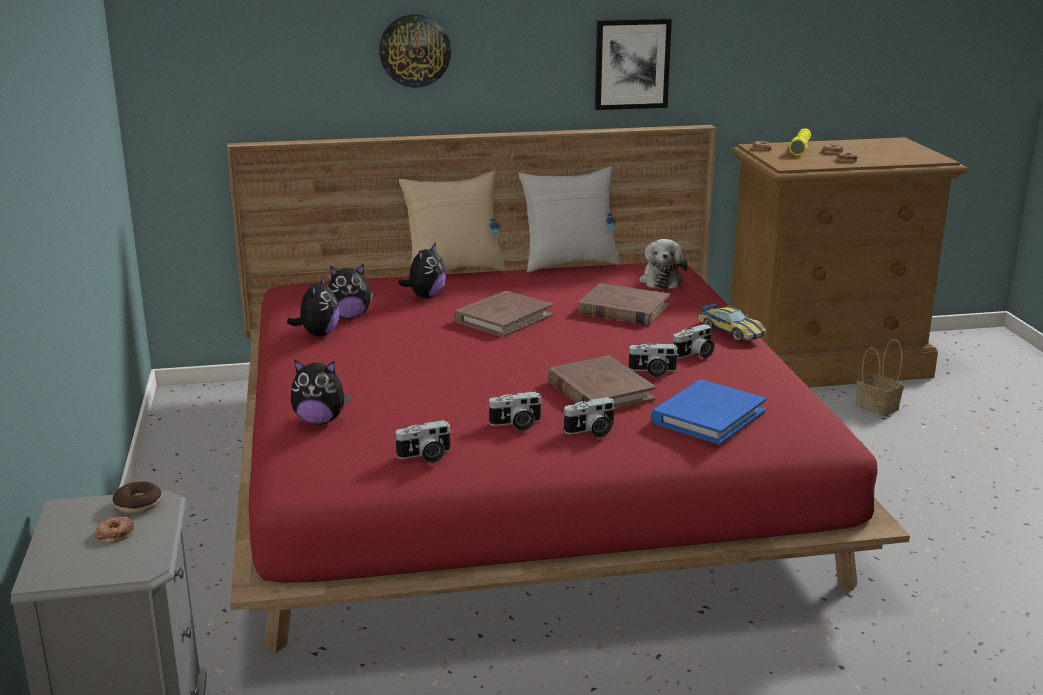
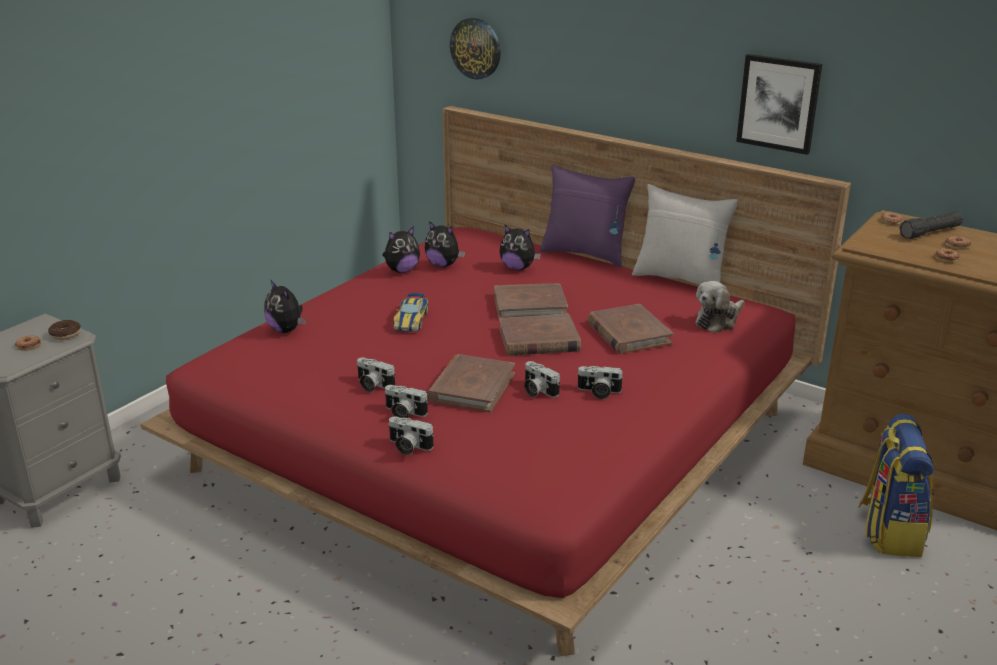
camera: 45 degrees right, 5 degrees up
wall clock [379,14,451,88] -> wall clock moved to [450,18,501,80]
camera [394,420,452,463] -> camera moved to [388,416,434,455]
beige pillow [398,171,505,271] -> purple pillow [539,164,635,268]
plush toy [398,242,446,298] -> plush toy turned 45 degrees clockwise [499,225,541,270]
blue book [651,380,766,445] -> none
toy car [698,304,766,341] -> toy car moved to [394,293,428,332]
yellow flashlight [789,128,811,156] -> black flashlight [900,212,963,239]
basket [856,339,904,416] -> backpack [858,414,934,557]
none -> brown book [499,314,581,356]

